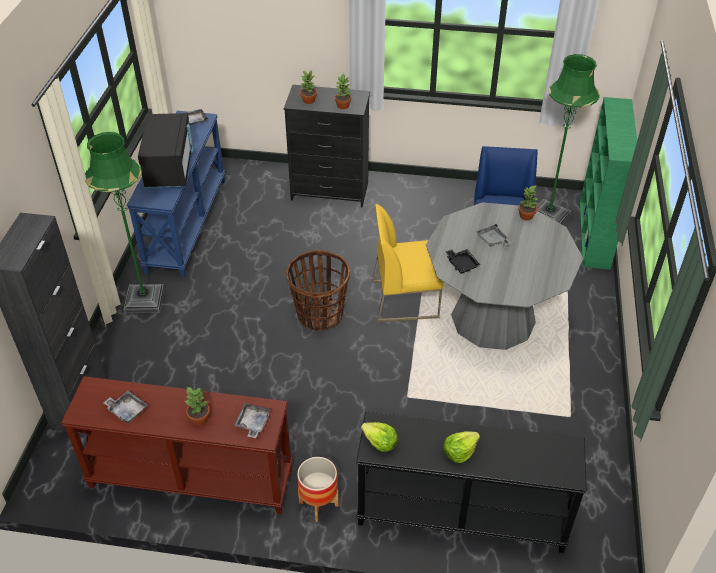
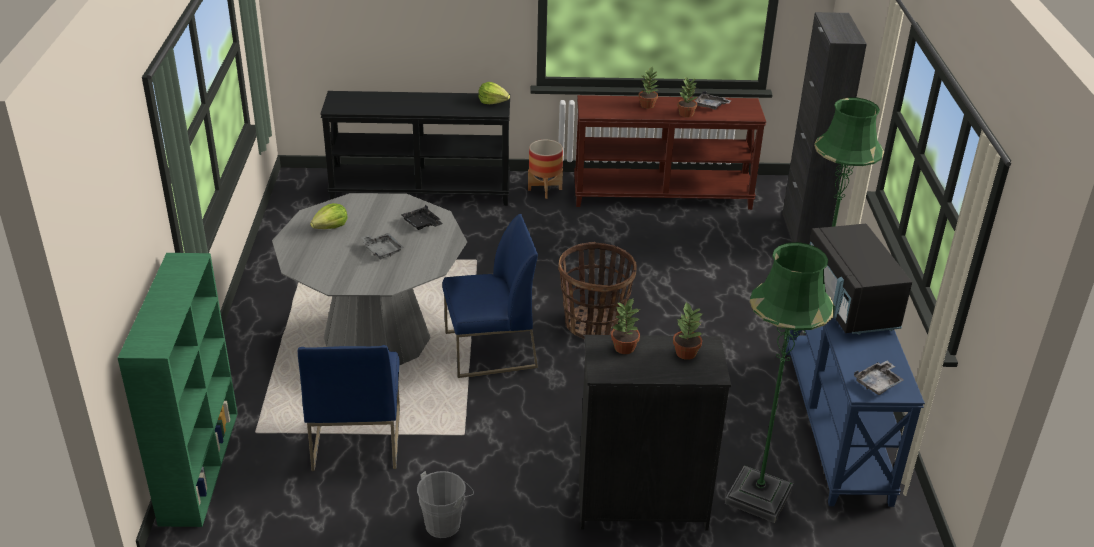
camera: 170 degrees right, 10 degrees down
grey tray [234,403,271,438] -> none
yellow chair [372,204,444,322] -> blue chair [442,214,538,378]
lettuce [443,431,480,463] -> lettuce moved to [310,203,348,229]
potted plant [518,185,538,221] -> potted plant moved to [677,77,697,117]
green floor lamp [537,54,600,224] -> green floor lamp moved to [725,242,835,523]
none -> grey bucket [417,471,474,538]

